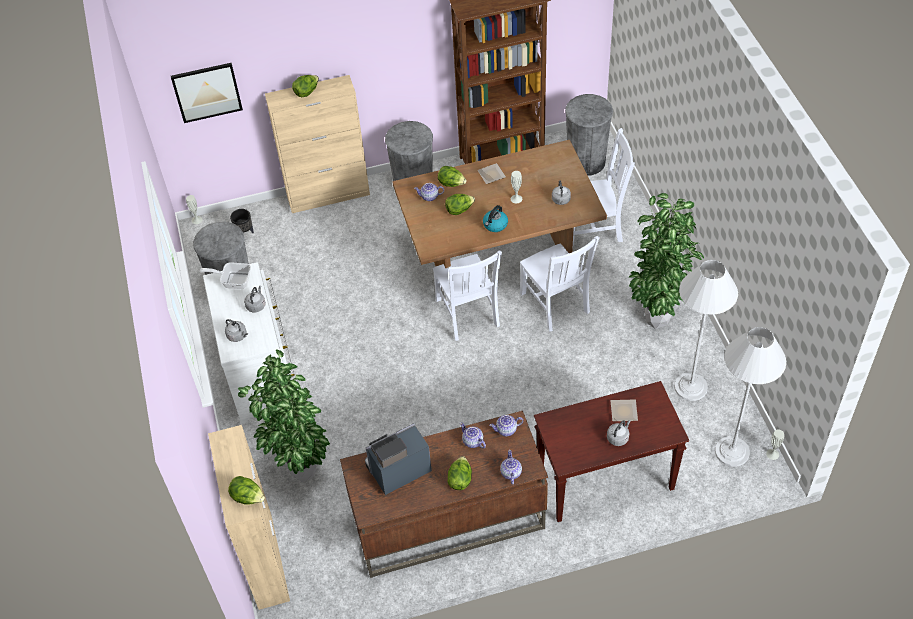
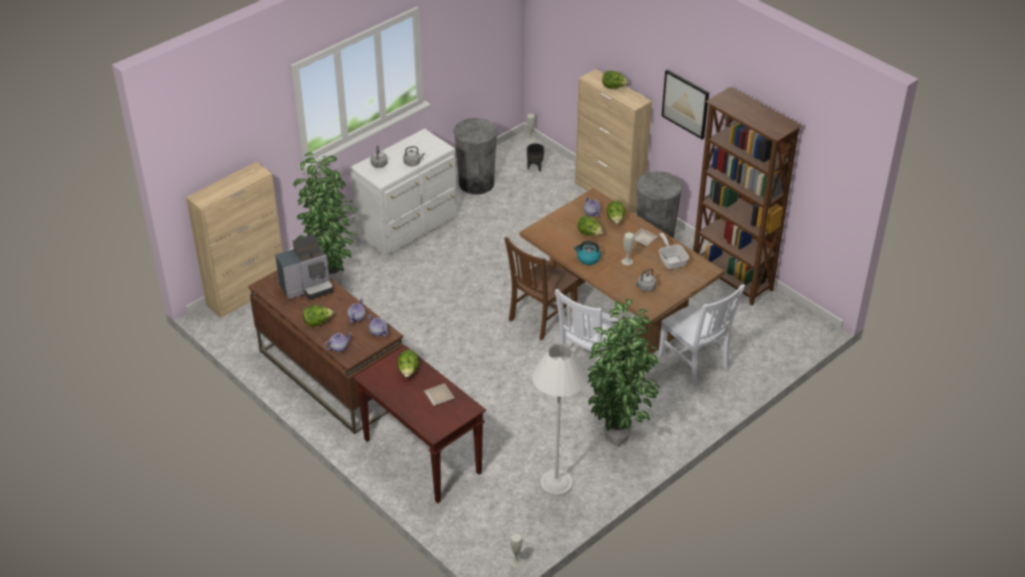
camera: 60 degrees right, 10 degrees down
picture [171,63,243,123] -> picture moved to [662,69,709,140]
frying pan [200,262,251,289] -> frying pan moved to [659,233,689,269]
lettuce [228,476,265,505] -> lettuce moved to [398,350,418,377]
coffee machine [365,423,432,495] -> coffee machine turned 120 degrees clockwise [275,234,333,300]
white chair [433,250,502,341] -> brown chair [504,237,578,340]
grey trash can [565,94,613,176] -> none
grey kettle [607,420,631,446] -> none
white floor lamp [715,327,786,467] -> none

